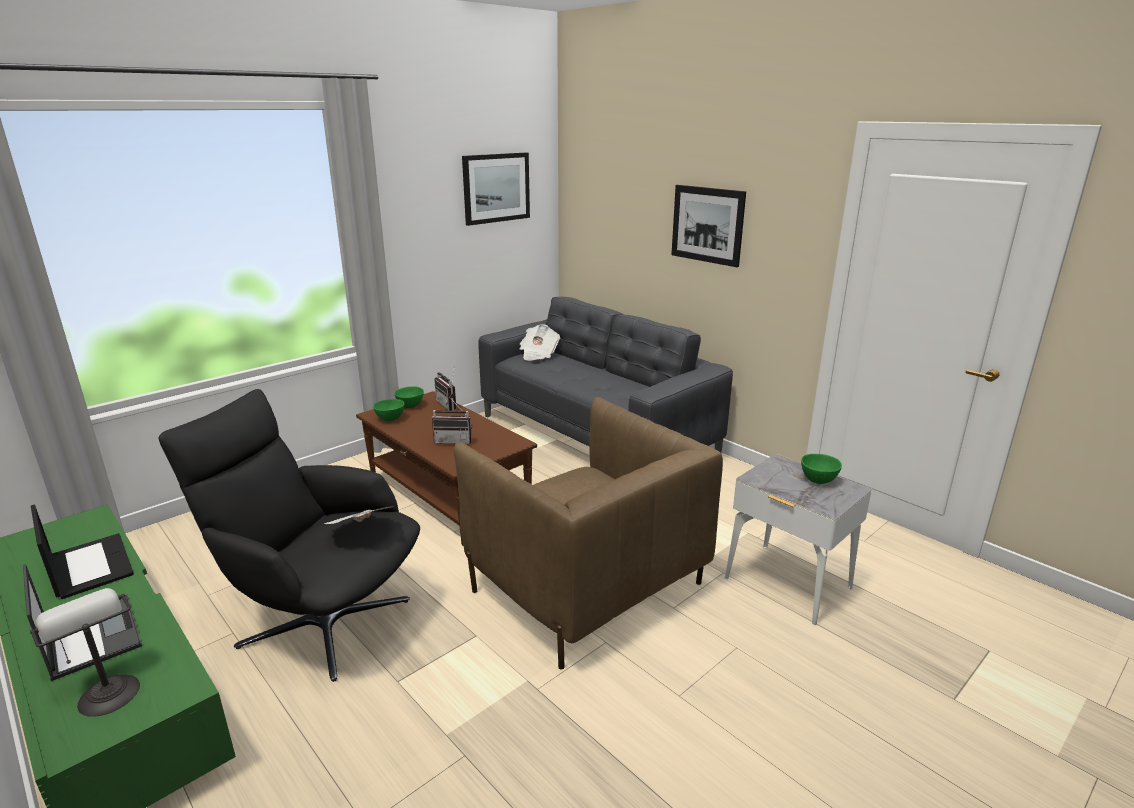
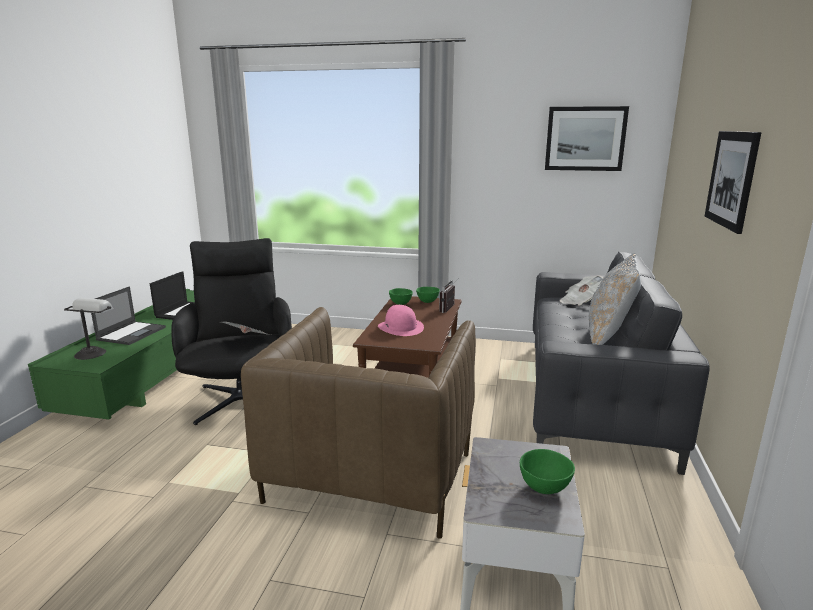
camera: 55 degrees right, 5 degrees down
radio [432,398,472,444] -> pink hat [378,305,424,336]
none -> white pillow [589,253,641,345]

